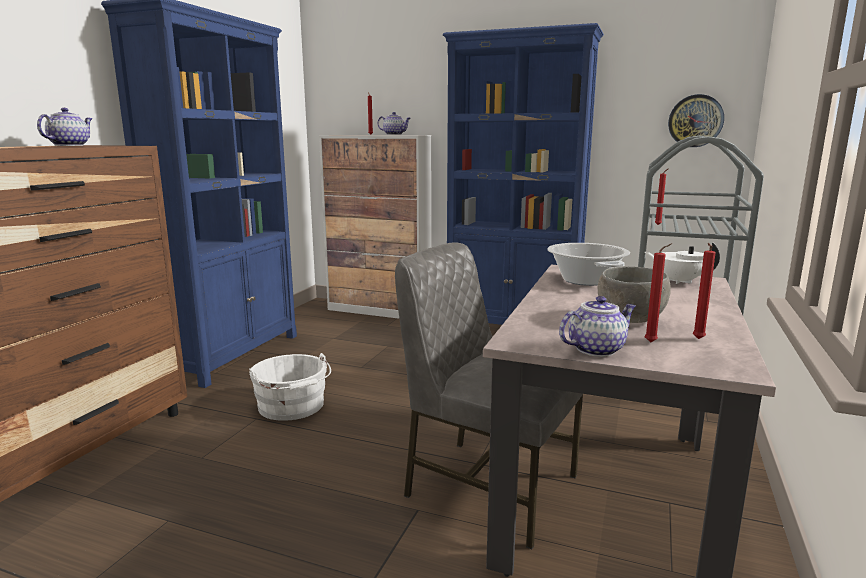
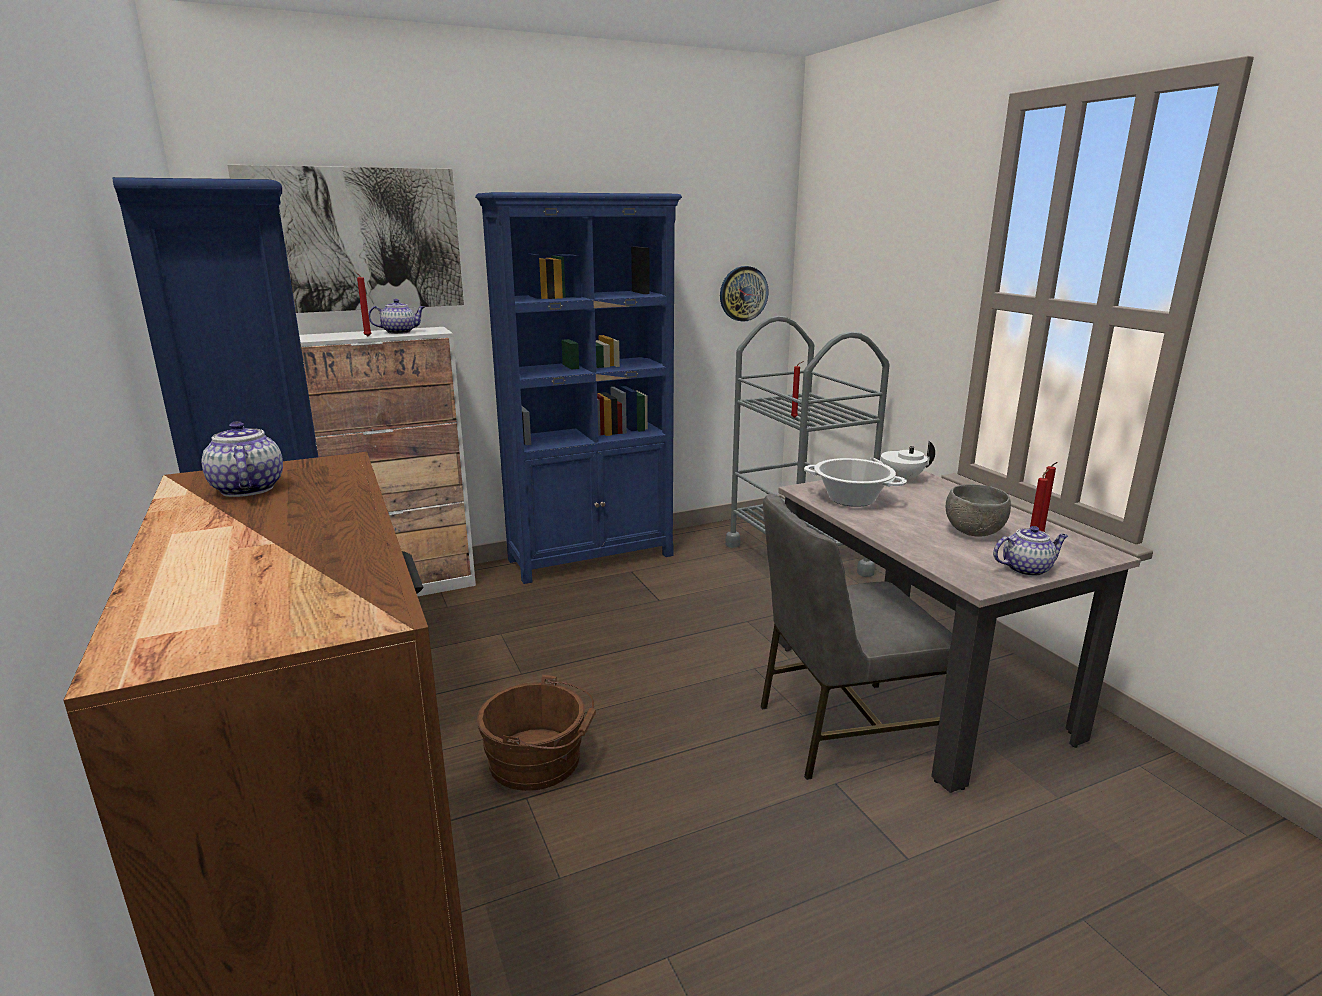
camera: 45 degrees left, 5 degrees up
white bucket [249,353,331,421] -> brown bucket [477,675,596,791]
teapot [559,296,636,357] -> teapot turned 60 degrees clockwise [993,526,1068,577]
none -> picture [227,165,464,313]

